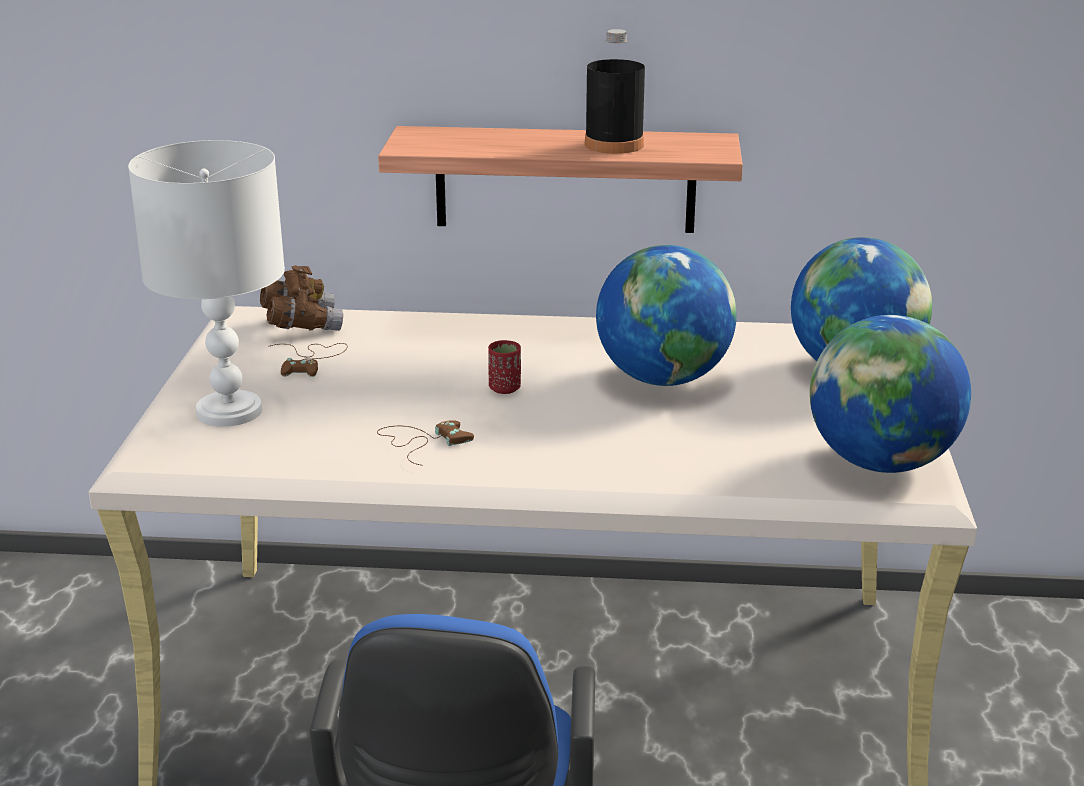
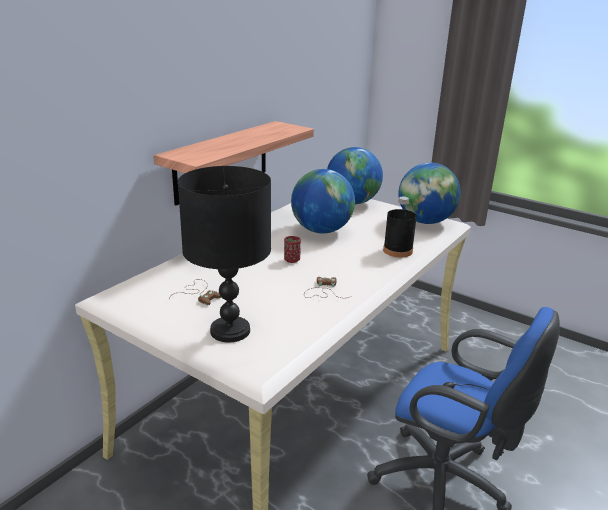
camera: 60 degrees left, 0 degrees up
white table lamp [128,140,285,427] -> black table lamp [178,166,271,342]
brown binoculars [260,265,343,331] -> none
black bottle [585,29,645,154] -> black bottle moved to [383,197,417,258]

